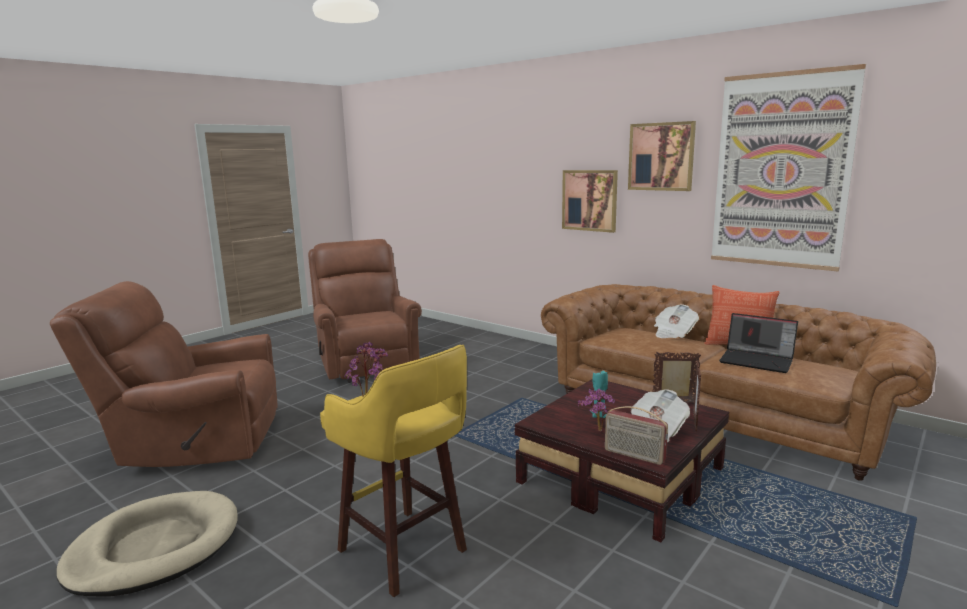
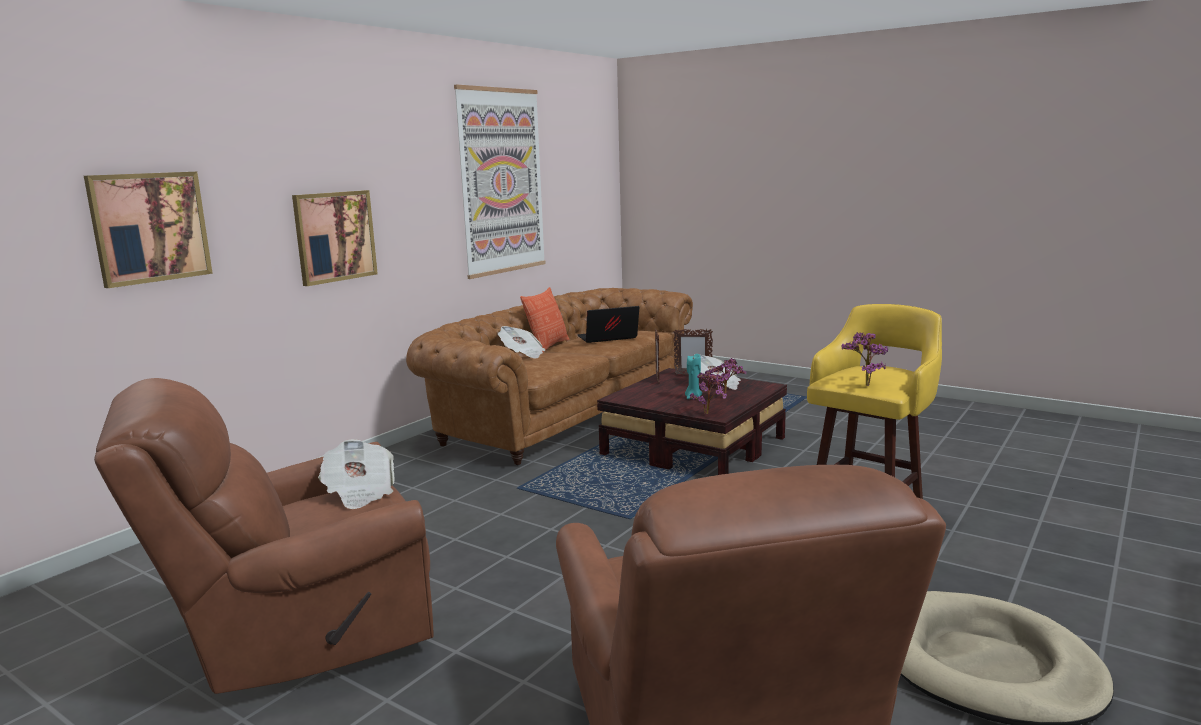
camera: 95 degrees left, 0 degrees up
radio [605,406,668,465] -> none
picture [628,121,696,191] -> picture moved to [84,172,213,288]
laptop [719,313,798,373] -> laptop turned 135 degrees counterclockwise [578,306,640,343]
none -> newspaper [319,439,395,509]
none -> potted plant [689,370,727,414]

